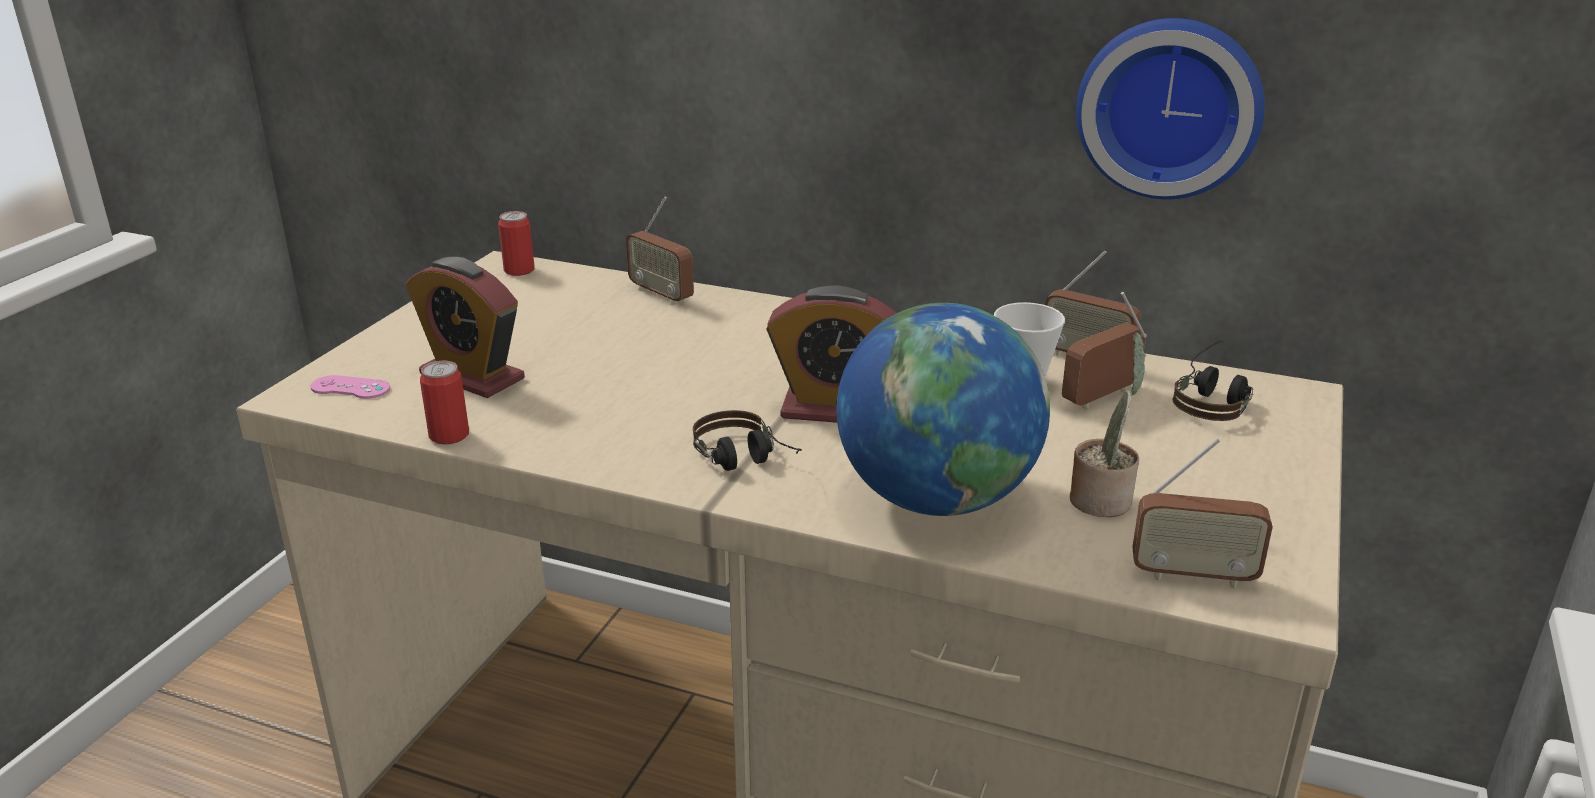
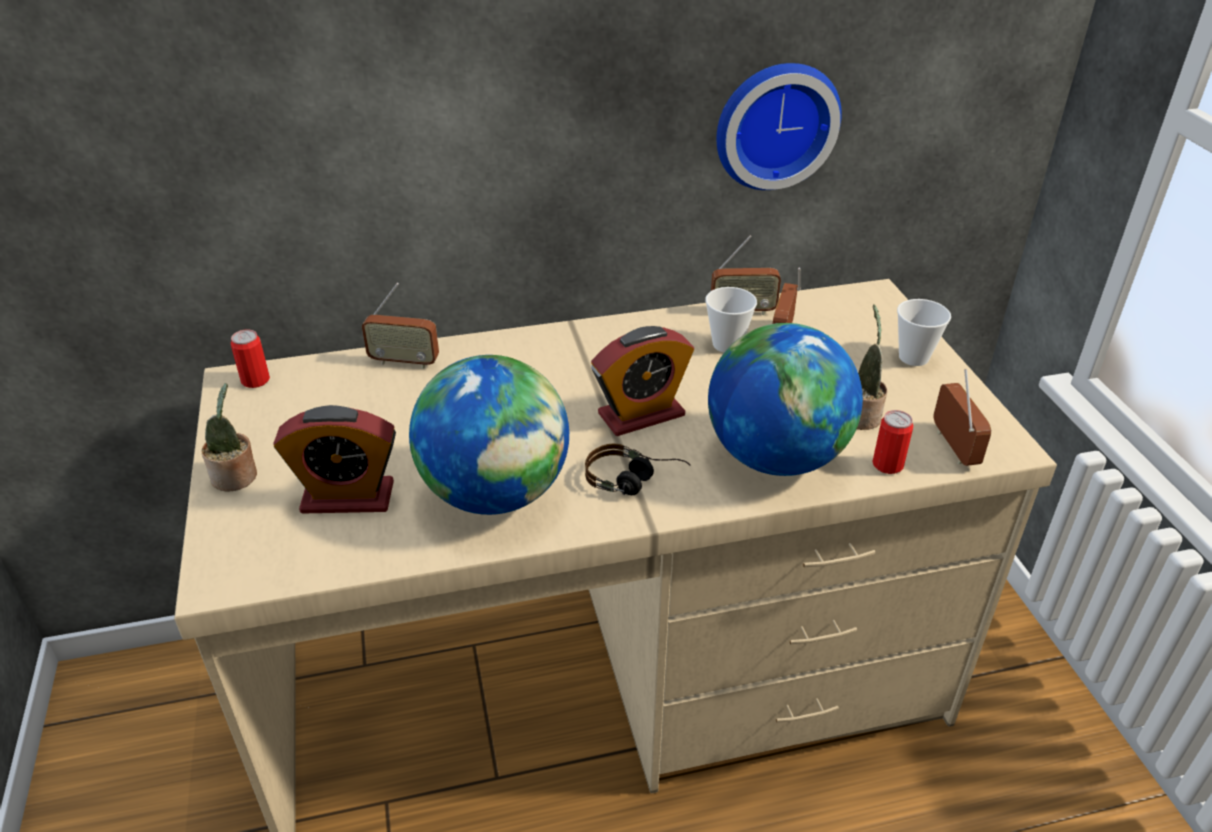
camera: 35 degrees left, 10 degrees up
pink game controller [310,375,390,399] -> none
can [420,361,469,444] -> can moved to [872,410,914,474]
radio [1133,438,1273,588] -> radio turned 75 degrees counterclockwise [934,369,991,466]
headphones [1172,340,1253,421] -> none
none -> potted plant [202,383,257,492]
none -> globe [409,355,569,515]
none -> cup [897,299,951,366]

